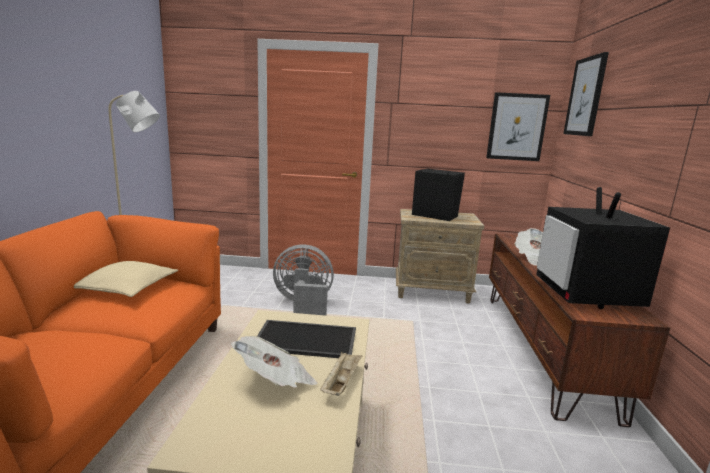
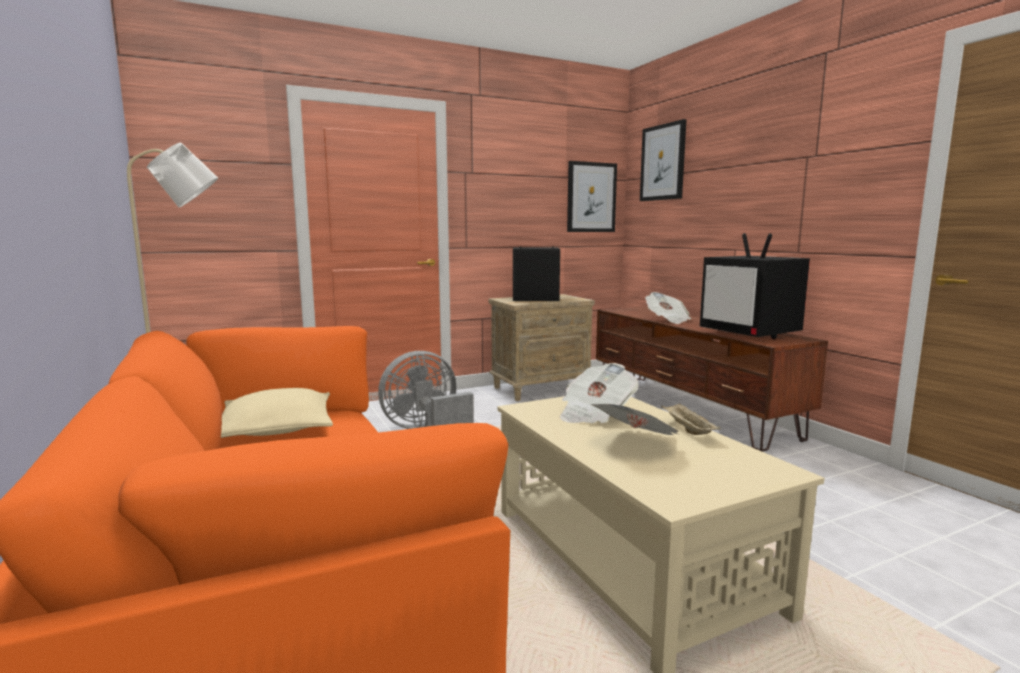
camera: 30 degrees left, 5 degrees down
tray [257,320,356,358] -> newspaper [560,363,639,423]

